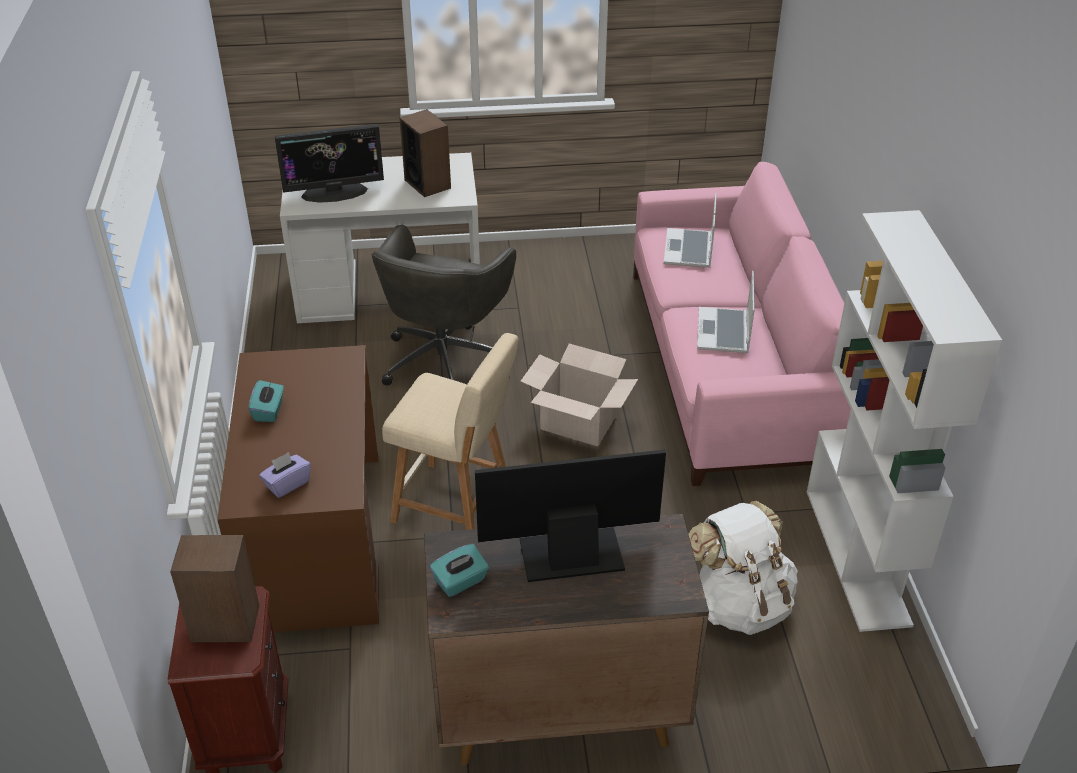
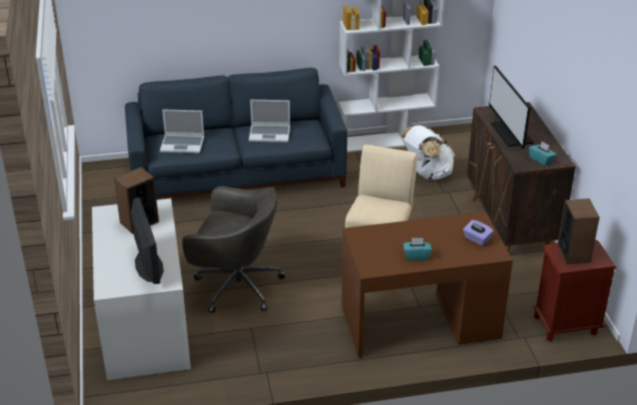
camera: 95 degrees left, 5 degrees down
cardboard box [520,344,638,446] -> none
pink sofa [633,162,851,486] -> blue sofa [125,68,347,199]

